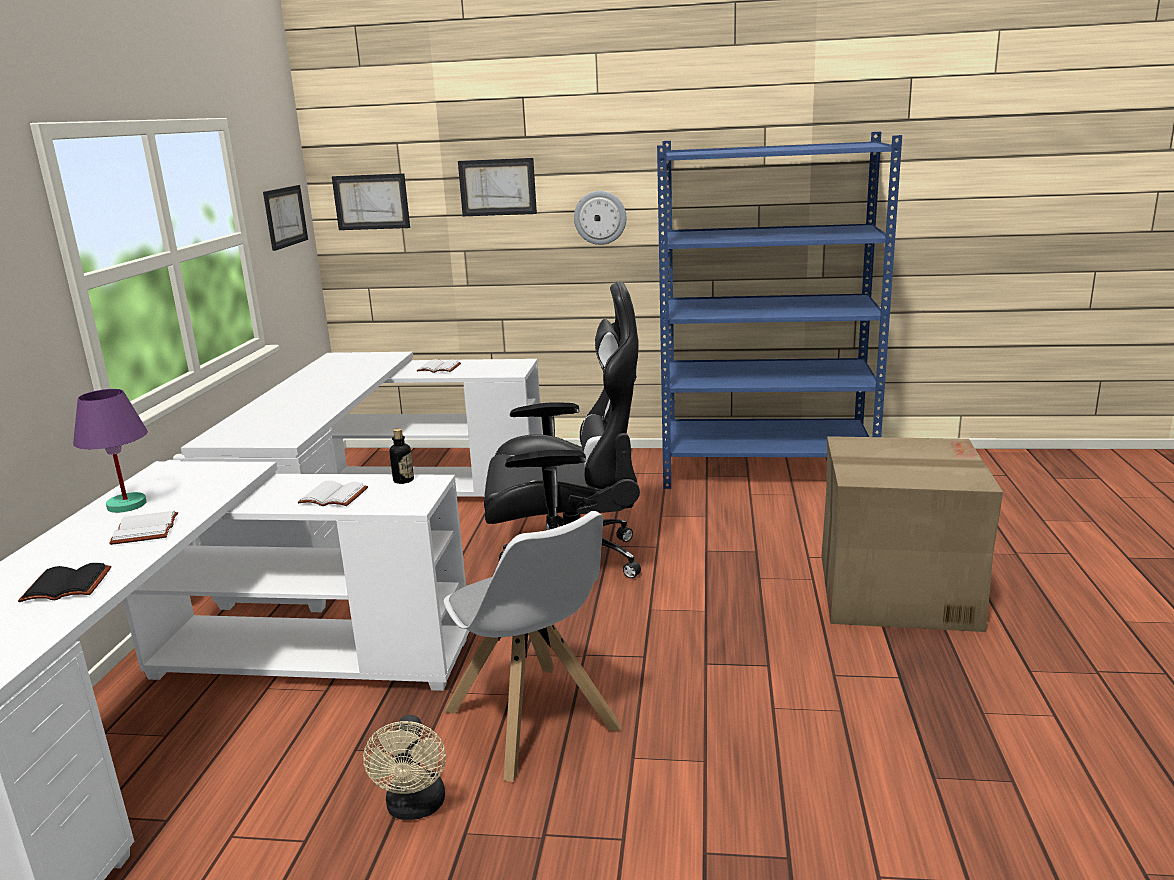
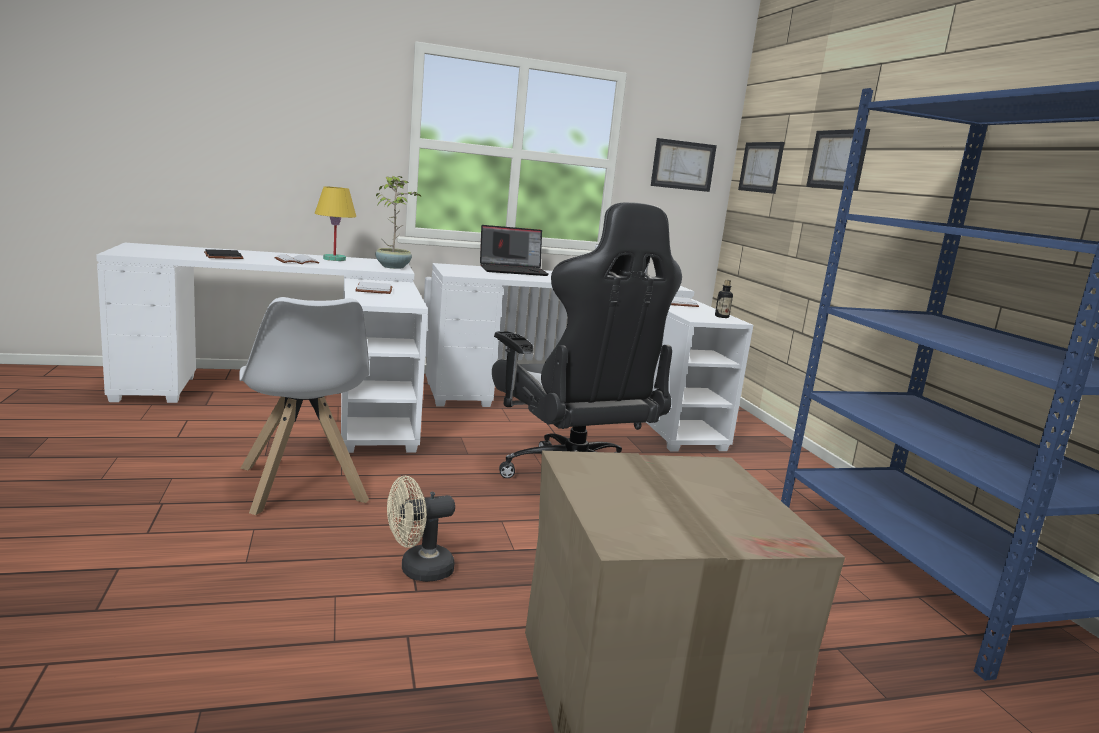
camera: 65 degrees right, 5 degrees down
purple table lamp [73,389,148,513] -> yellow table lamp [315,186,356,261]
beige fan [363,715,446,820] -> beige fan moved to [387,476,455,582]
bottle [389,428,414,484] -> bottle moved to [715,279,733,318]
chair [444,511,621,782] -> chair turned 60 degrees counterclockwise [239,297,370,515]
wall clock [574,191,627,245] -> none
none -> potted plant [375,176,422,269]
none -> laptop [480,225,549,276]

